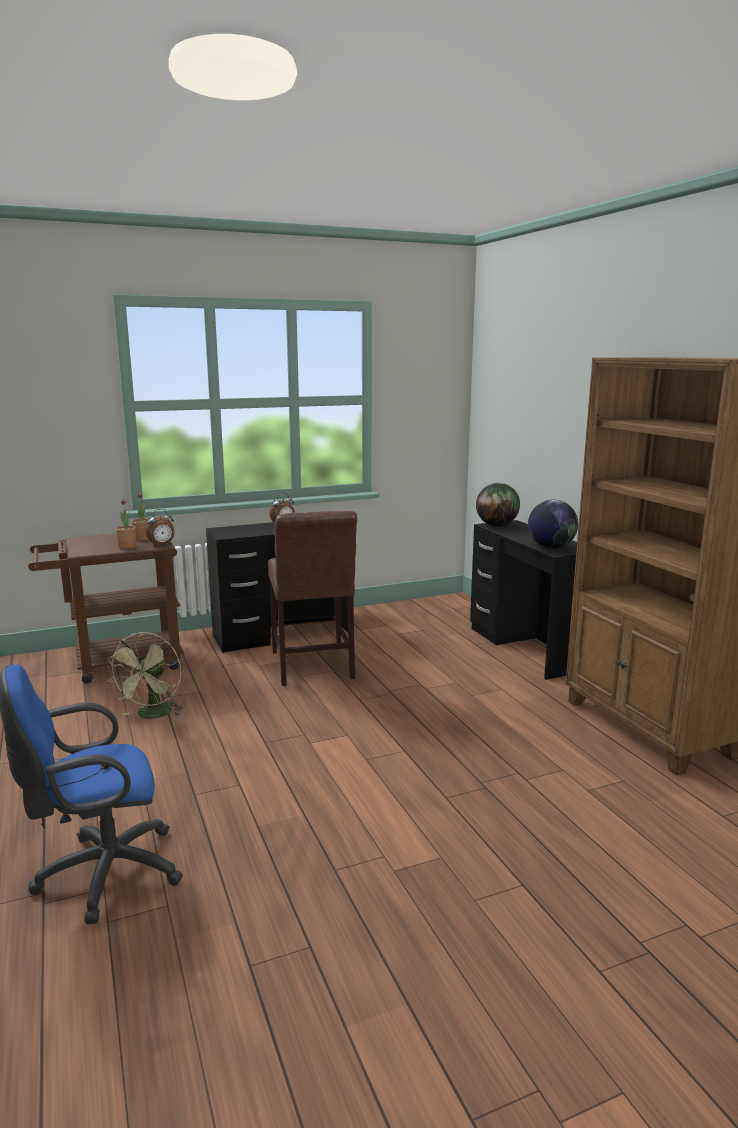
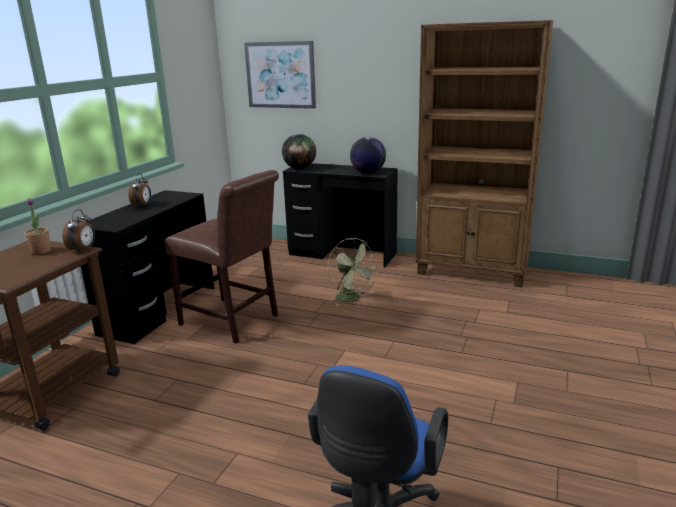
camera: 45 degrees left, 5 degrees up
green fan [107,632,183,719] -> green fan moved to [328,238,378,307]
potted plant [115,499,136,549] -> none
none -> picture [244,41,316,109]

